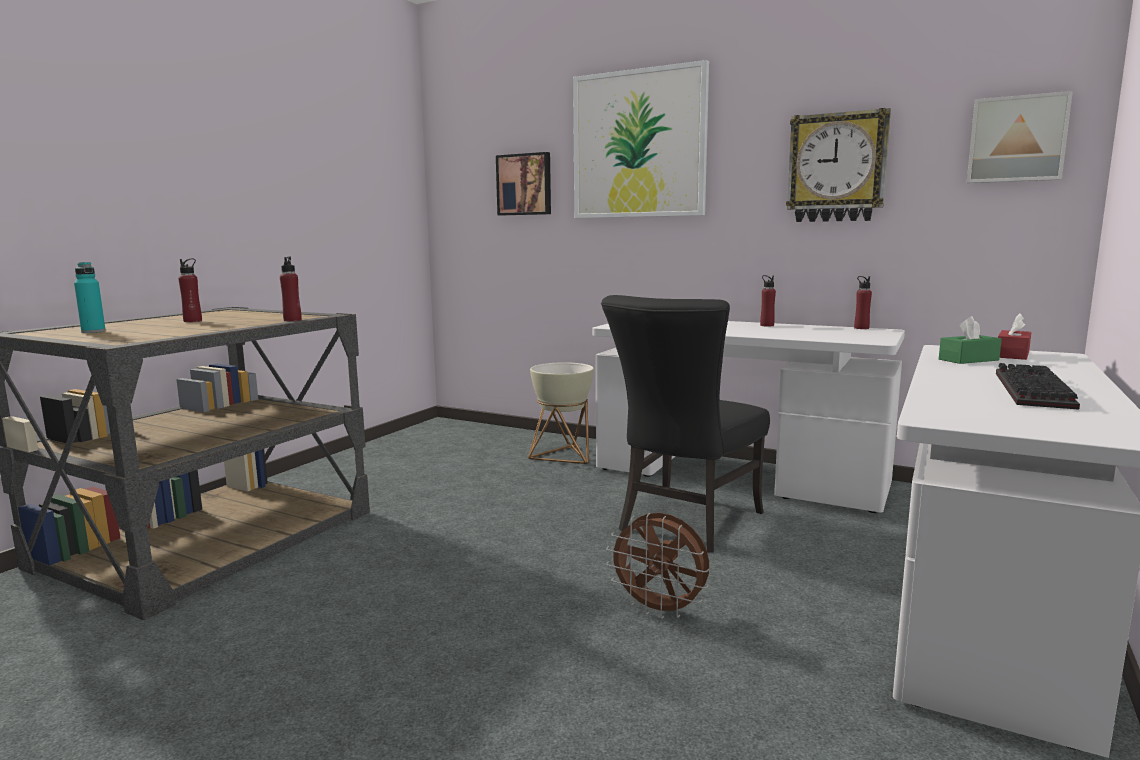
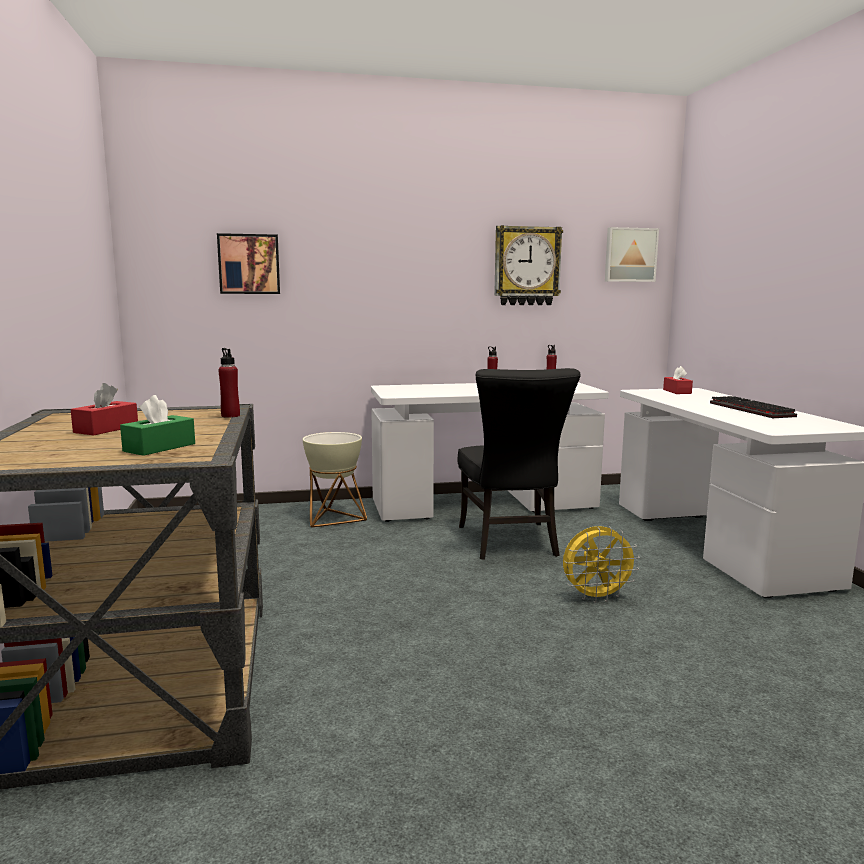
camera: 40 degrees left, 0 degrees up
turquoise bottle [74,262,106,333] -> none
red bottle [178,258,202,322] -> red tissue box [71,383,138,435]
picture [573,60,709,218] -> none
brown fan [606,513,709,619] -> yellow fan [563,526,640,603]
green tissue box [939,316,1002,364] -> green tissue box moved to [120,395,195,456]

